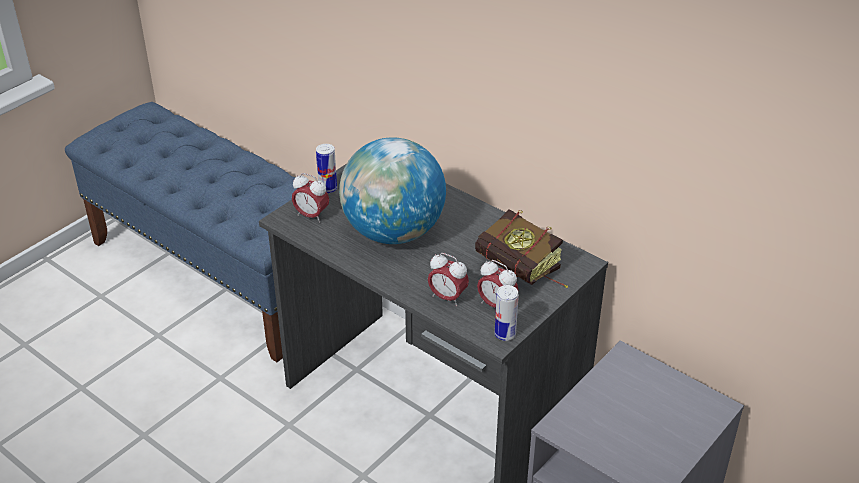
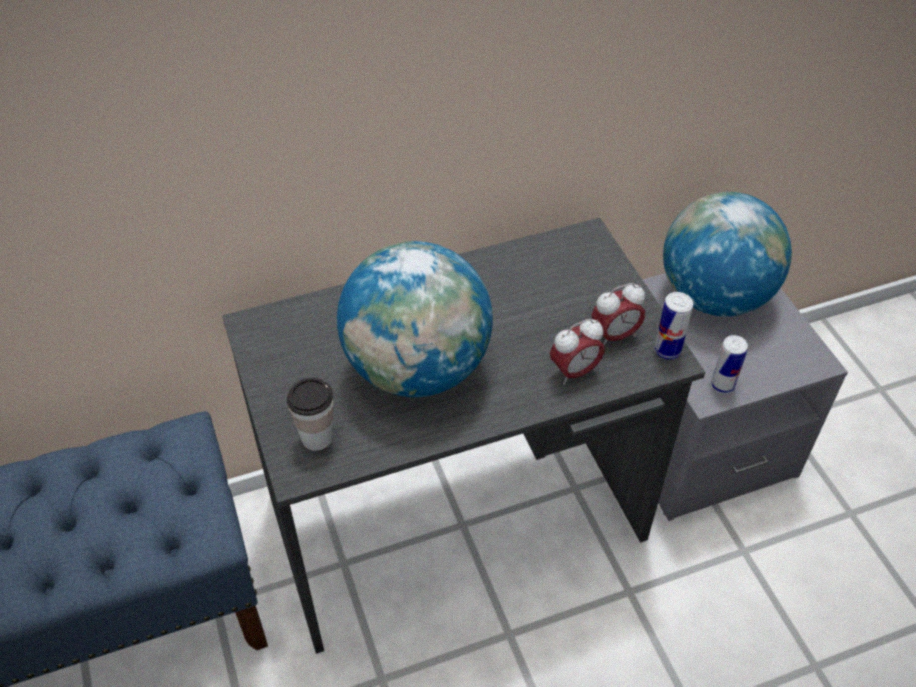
camera: 60 degrees left, 10 degrees up
alarm clock [292,173,329,223] -> cup [287,378,333,451]
can [316,144,337,193] -> can moved to [711,335,748,394]
book [475,209,568,288] -> none
none -> globe [663,192,792,316]

